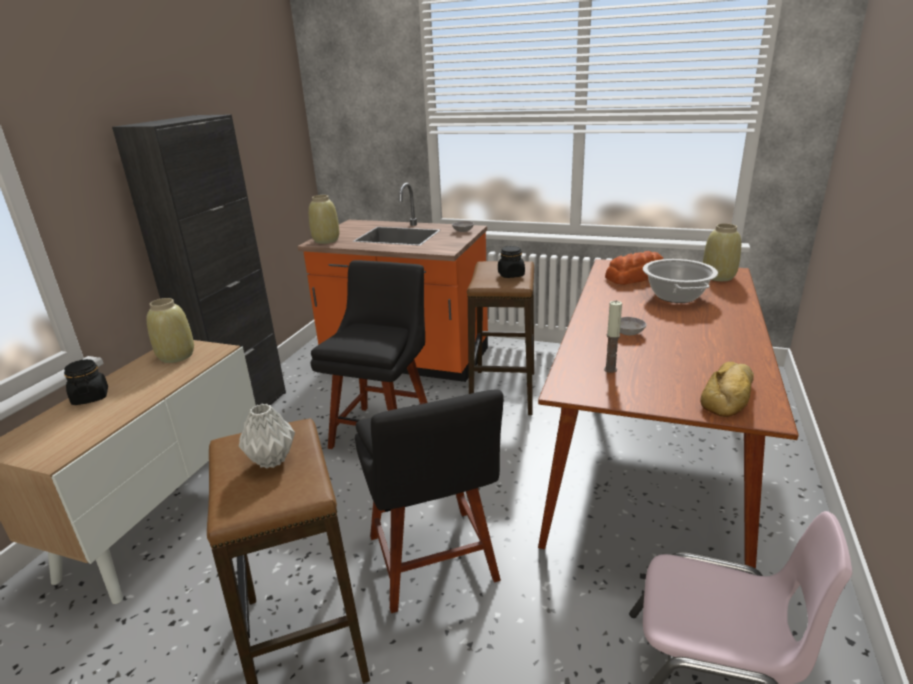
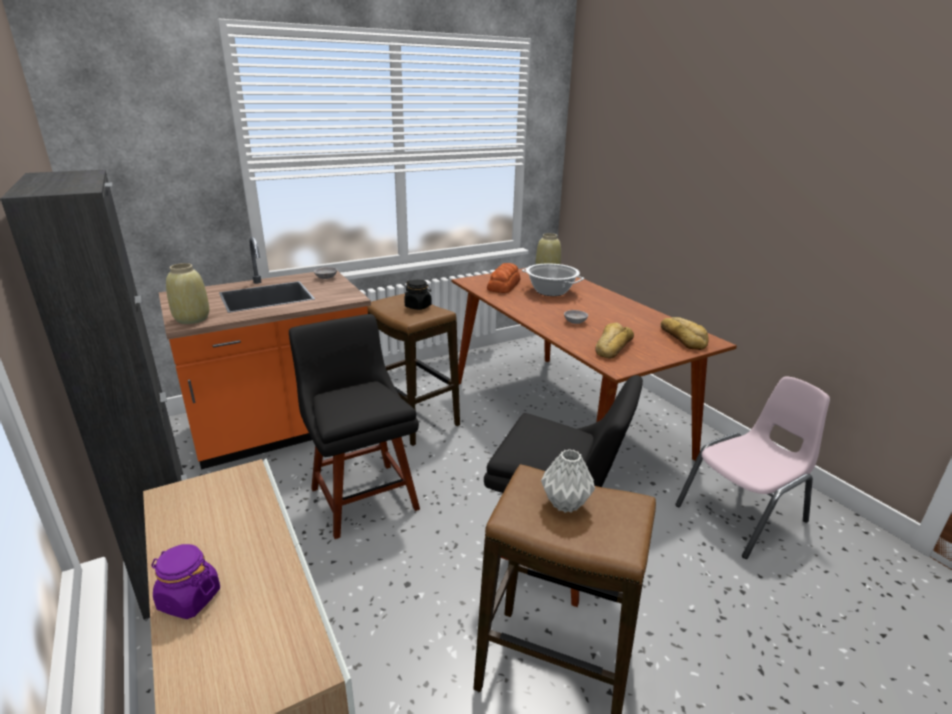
camera: 50 degrees left, 0 degrees up
black jar [64,359,108,405] -> purple jar [151,544,220,619]
beige vase [146,298,194,363] -> none
candle [604,300,622,373] -> bread [595,323,634,359]

